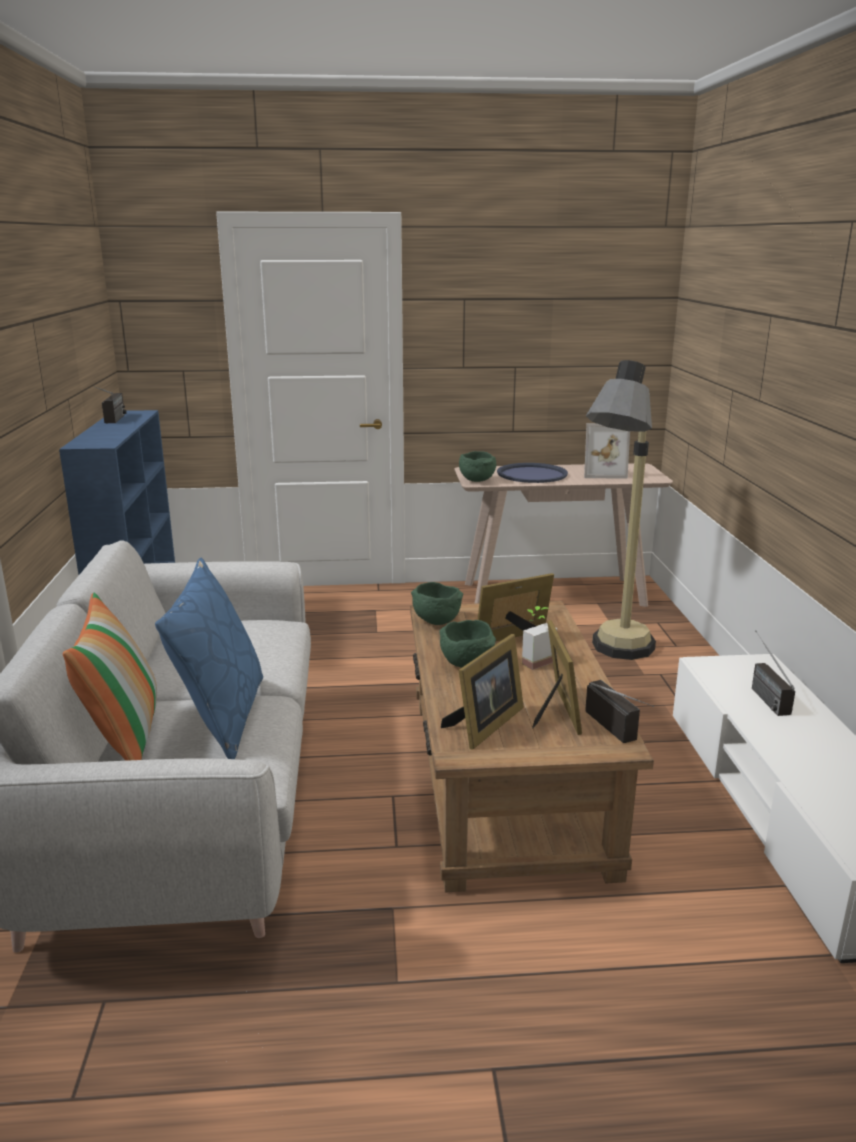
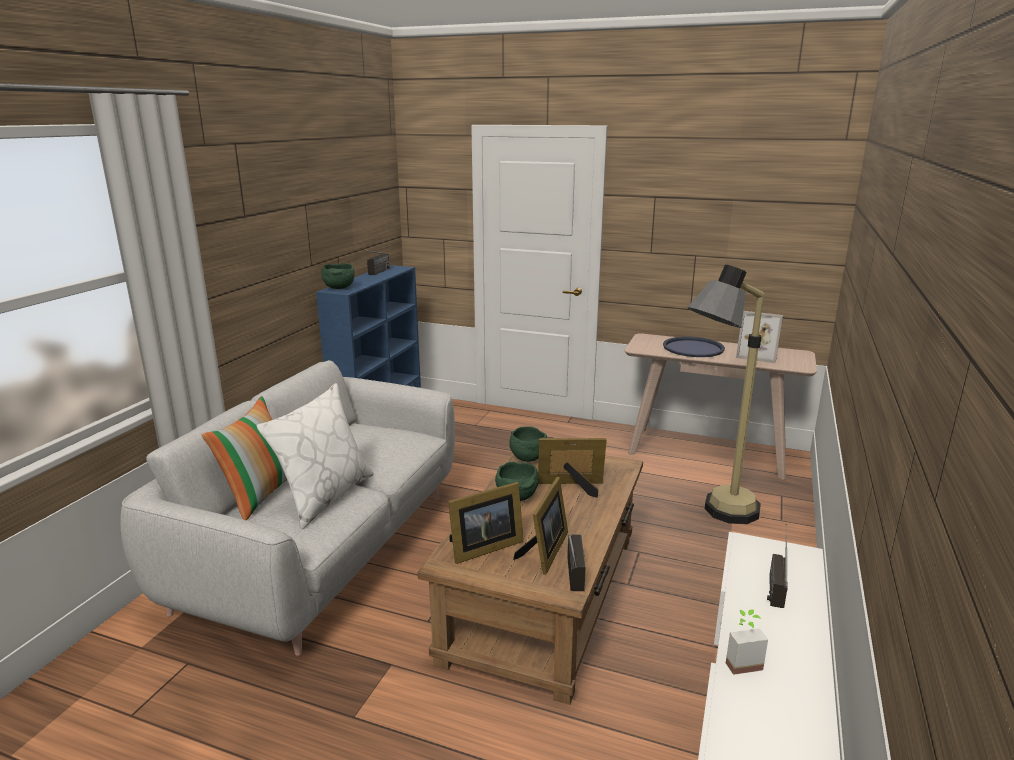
camera: 25 degrees right, 0 degrees up
blue pillow [155,558,263,759] -> white pillow [257,383,374,530]
green bowl [459,451,497,482] -> green bowl moved to [322,263,355,289]
potted plant [522,606,557,670] -> potted plant moved to [726,609,768,675]

